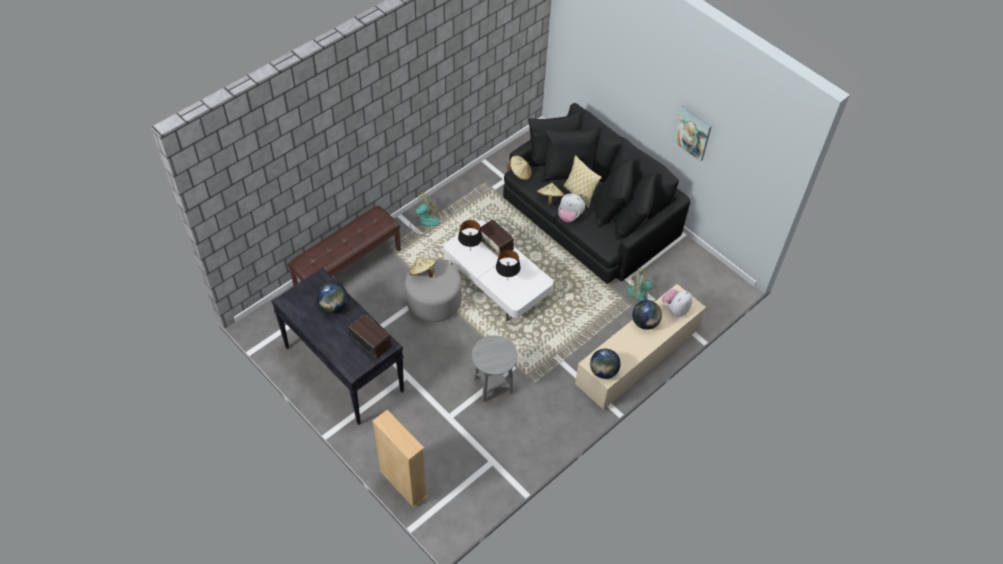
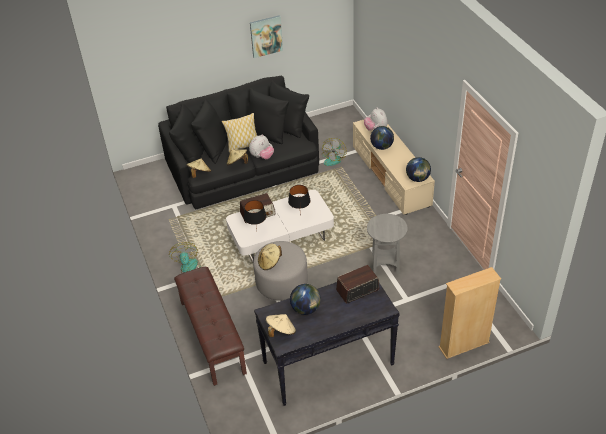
camera: 65 degrees left, 10 degrees down
none -> beige hat [266,314,296,337]

